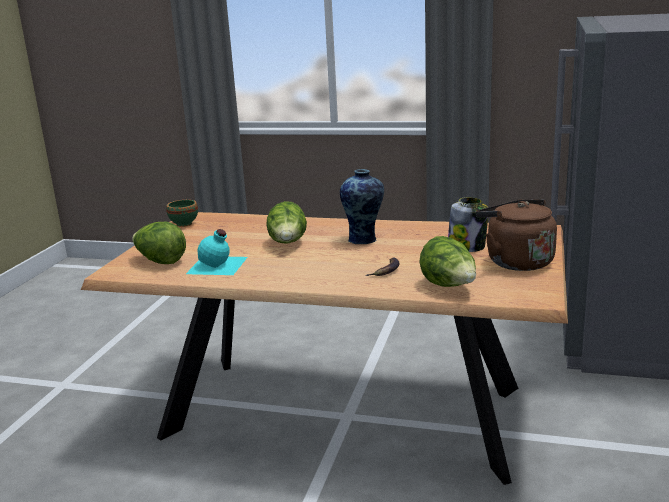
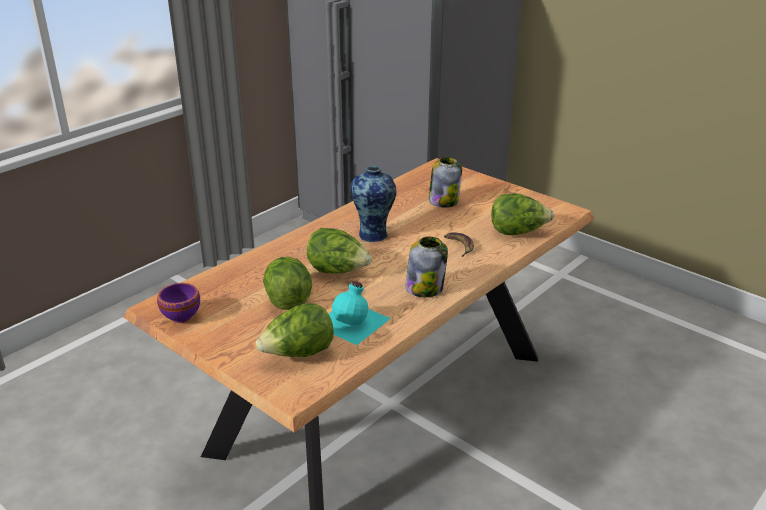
camera: 65 degrees left, 10 degrees up
green bowl [166,200,198,227] -> purple bowl [157,283,200,323]
brown kettle [476,199,557,271] -> none
none -> lettuce [263,257,312,310]
none -> jar [406,237,448,297]

